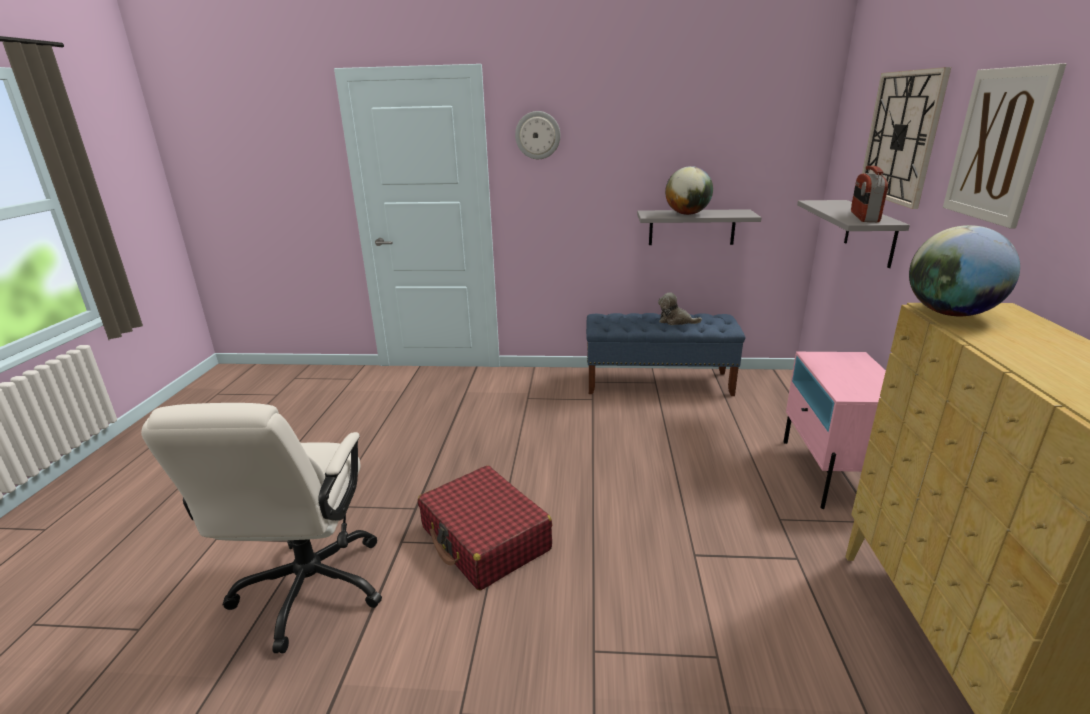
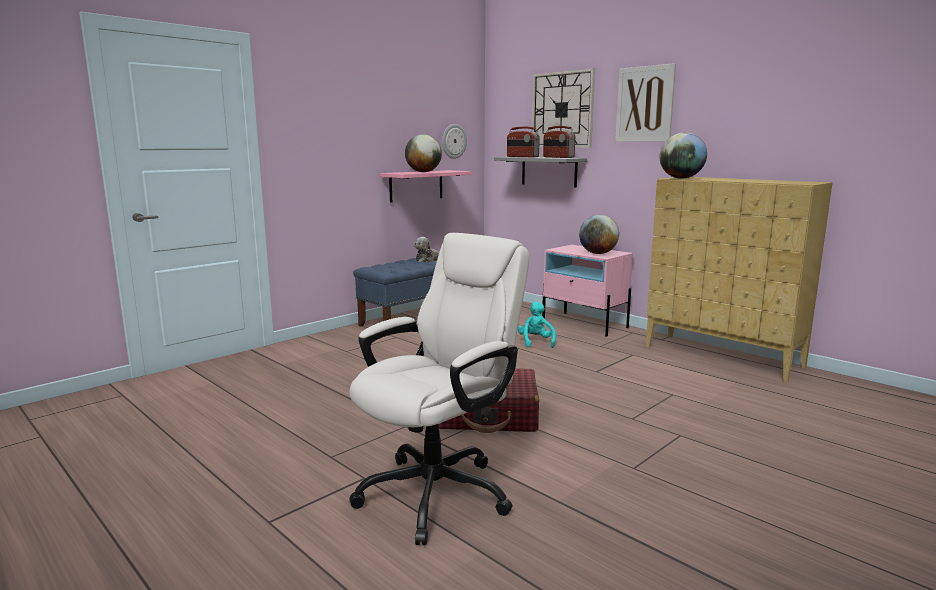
camera: 50 degrees left, 10 degrees down
white office chair [141,403,382,653] -> white office chair turned 90 degrees counterclockwise [349,233,529,546]
wall clock [515,111,560,159] -> wall clock moved to [442,124,467,159]
grey shelf [637,209,762,245] -> pink shelf [380,170,472,202]
none -> radio [507,126,540,157]
none -> turquoise plush toy [518,301,556,348]
none -> globe [579,215,619,254]

